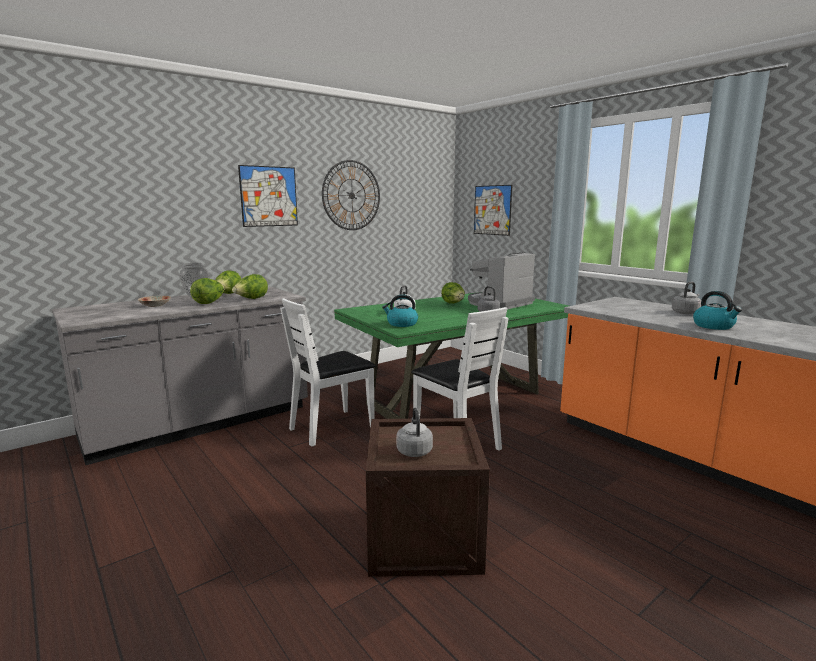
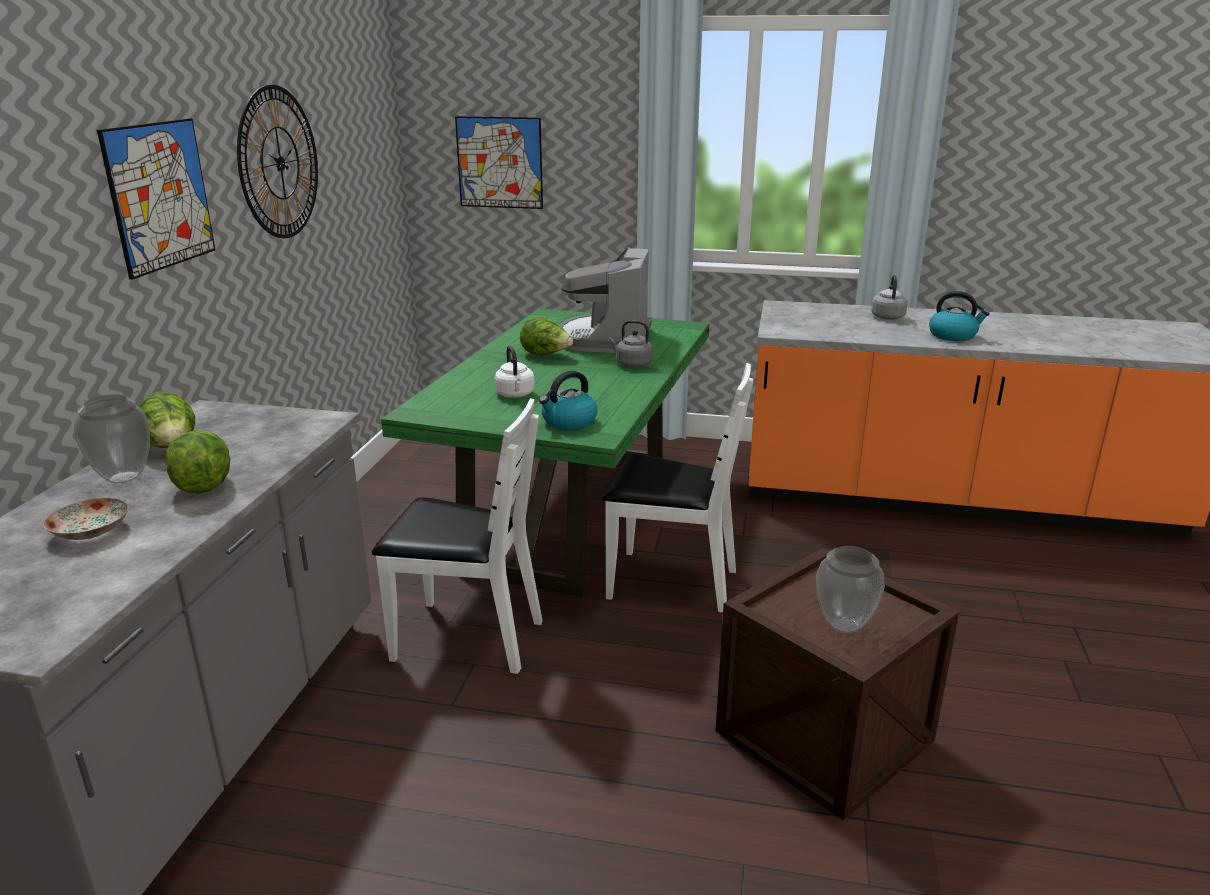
camera: 40 degrees left, 10 degrees up
lettuce [232,274,268,299] -> none
white chair [280,298,376,446] -> white chair turned 90 degrees counterclockwise [372,398,542,674]
grey kettle [396,408,433,457] -> vase [816,546,885,633]

